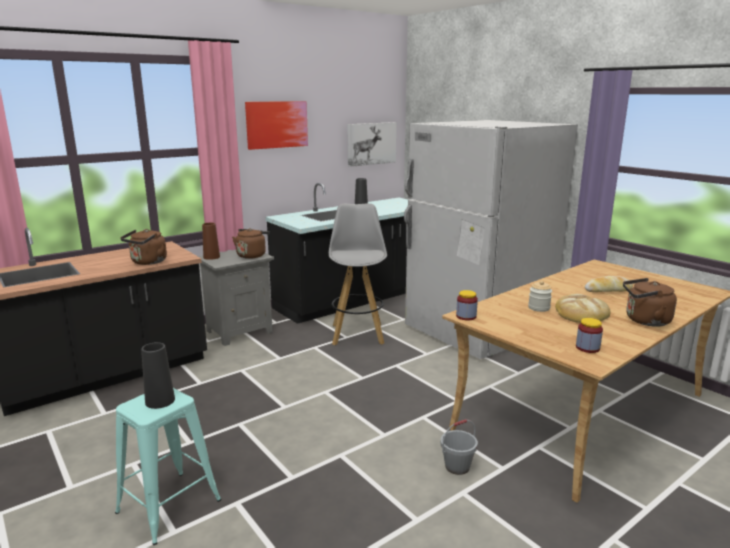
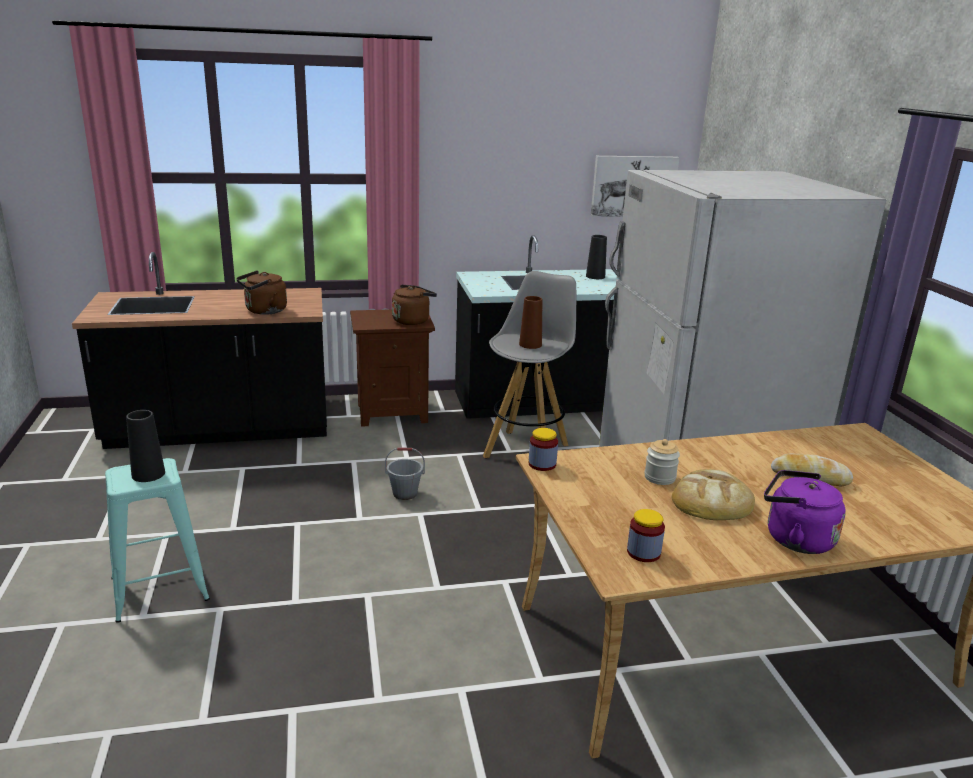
camera: 25 degrees right, 5 degrees up
grey nightstand [198,250,274,346] -> brown nightstand [350,309,435,427]
brown vase [202,223,220,260] -> brown vase moved to [519,296,542,349]
picture [245,101,308,150] -> none
grey bucket [440,419,478,475] -> grey bucket moved to [385,448,425,500]
brown kettle [623,278,677,327] -> purple kettle [764,470,846,554]

